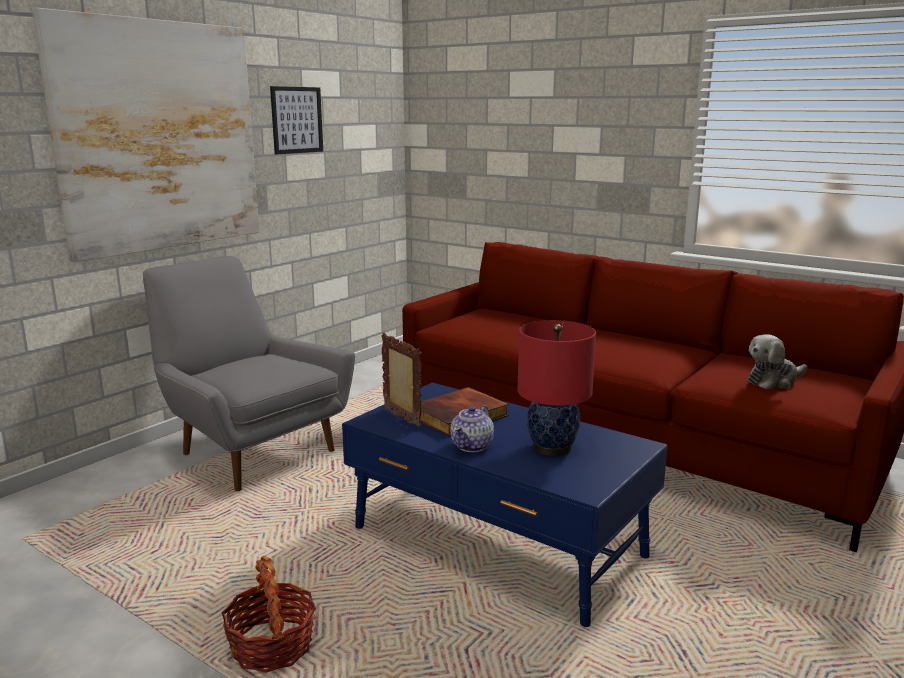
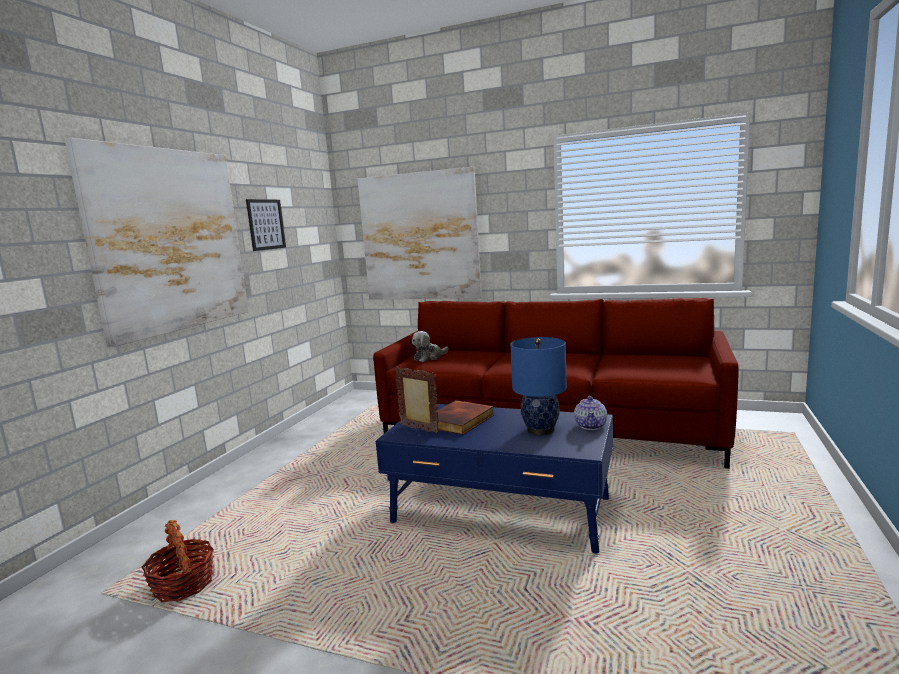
camera: 15 degrees left, 5 degrees down
grey armchair [143,256,355,491] -> none
basket [221,556,316,673] -> basket moved to [142,520,214,602]
teapot [450,405,494,452] -> teapot moved to [574,396,607,430]
red table lamp [517,320,596,456] -> blue table lamp [510,337,567,435]
plush toy [747,334,807,389] -> plush toy moved to [412,331,449,362]
none -> picture [358,166,482,300]

